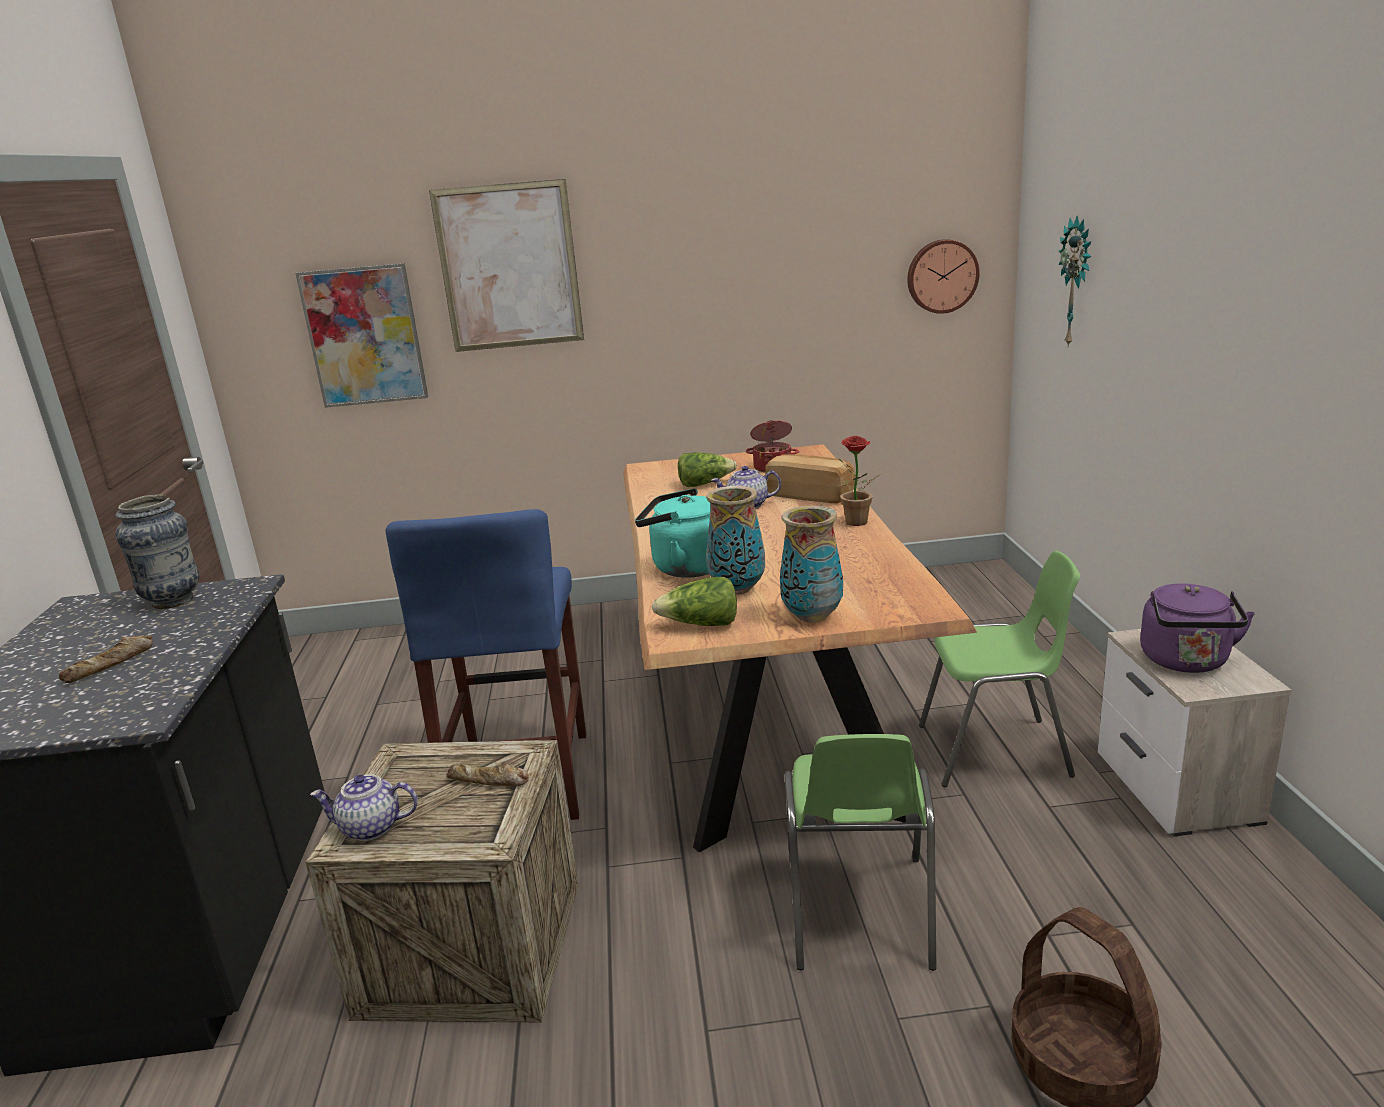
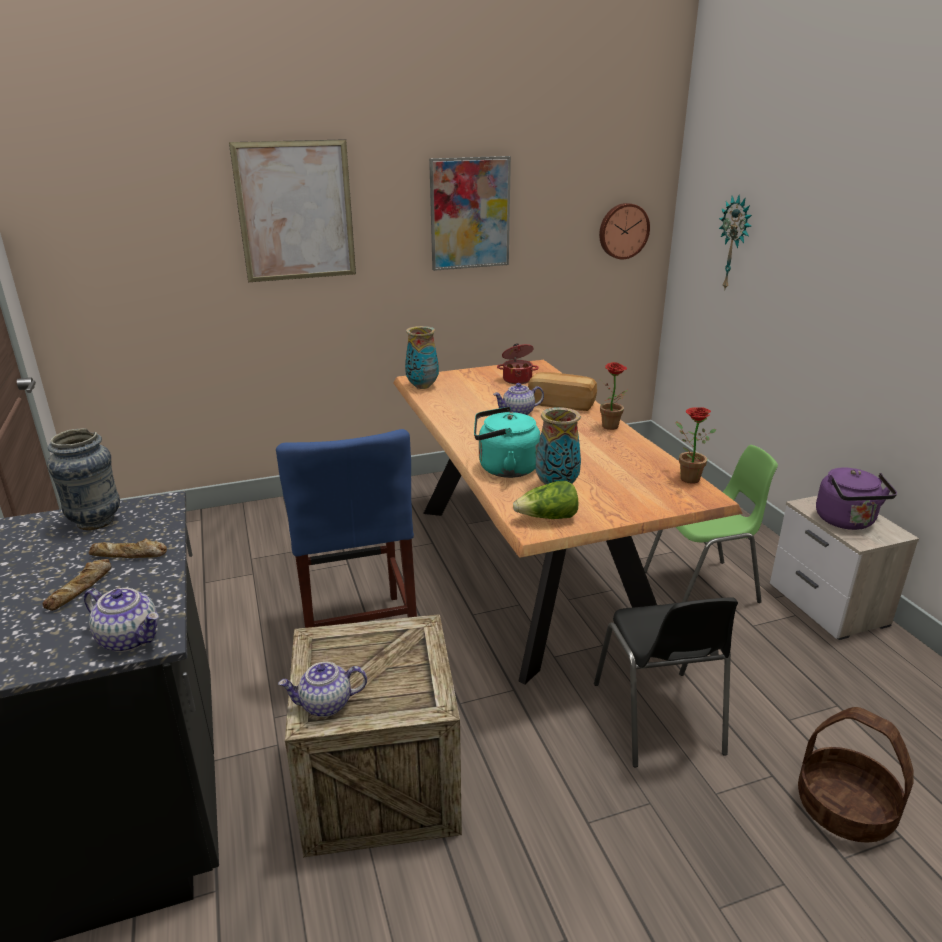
camera: 15 degrees left, 5 degrees up
picture [295,263,428,408] -> picture moved to [429,156,511,271]
bread [446,763,529,786] -> bread moved to [88,538,167,558]
lettuce [678,452,737,487] -> none
vase [780,506,843,623] -> vase moved to [405,326,439,389]
green chair [785,734,937,971] -> black chair [594,597,738,768]
none -> teapot [84,588,159,652]
none -> potted plant [676,407,717,484]

